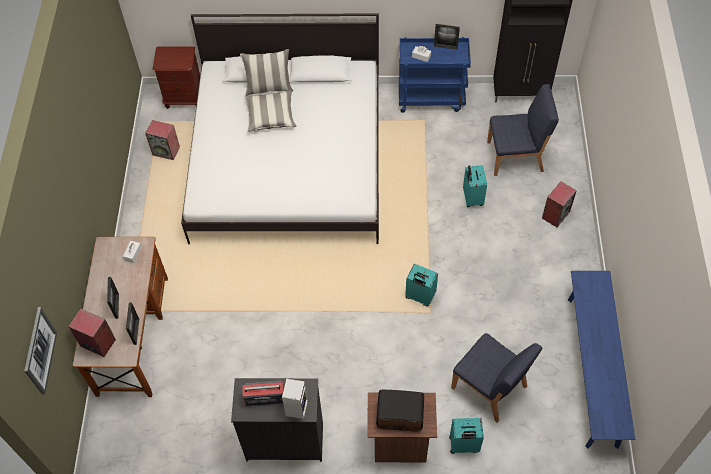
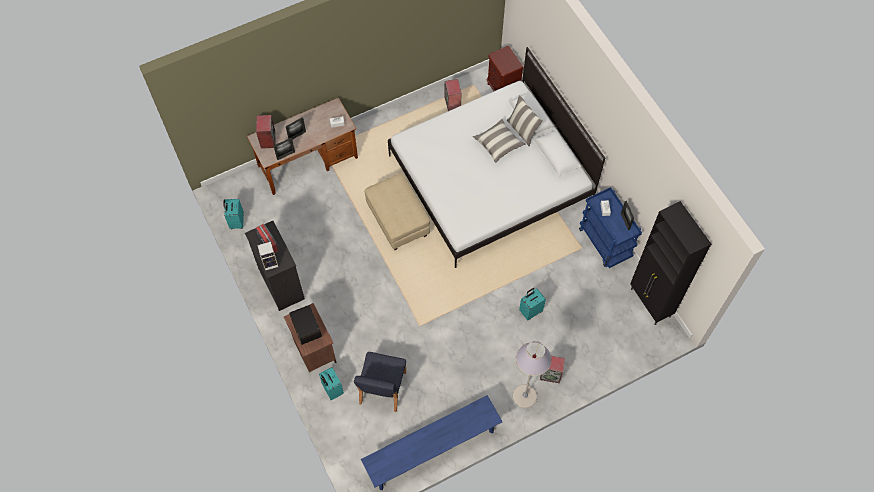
camera: 60 degrees right, 5 degrees up
picture [24,307,57,394] -> none
turquoise suitcase [405,264,438,306] -> turquoise suitcase moved to [223,199,244,229]
blue chair [487,84,559,176] -> none
none -> beige ottoman [364,173,430,250]
none -> grey floor lamp [513,341,552,408]

